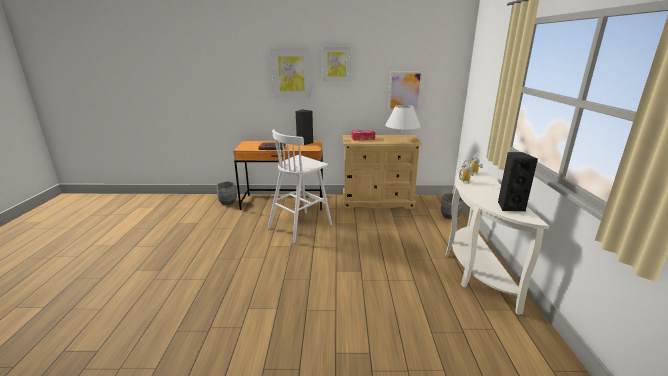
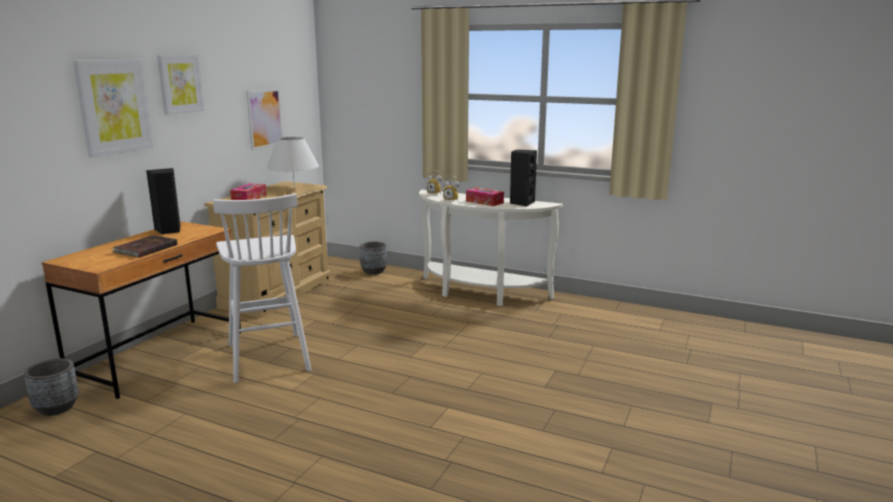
camera: 65 degrees left, 5 degrees down
none -> tissue box [466,187,504,206]

